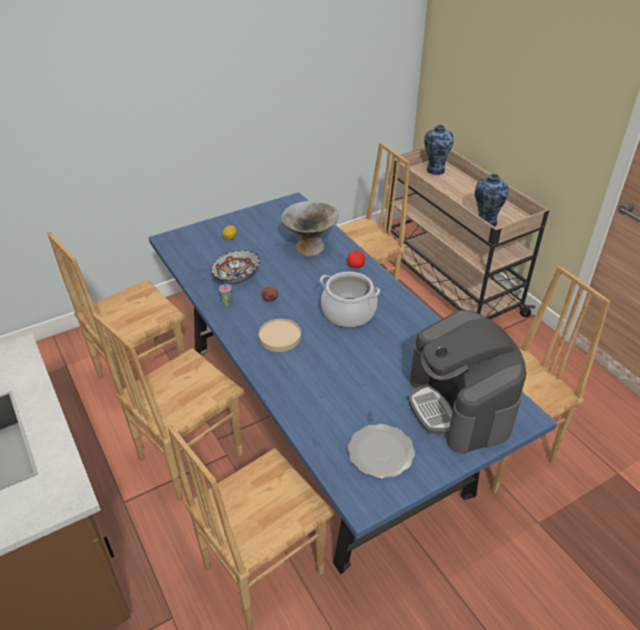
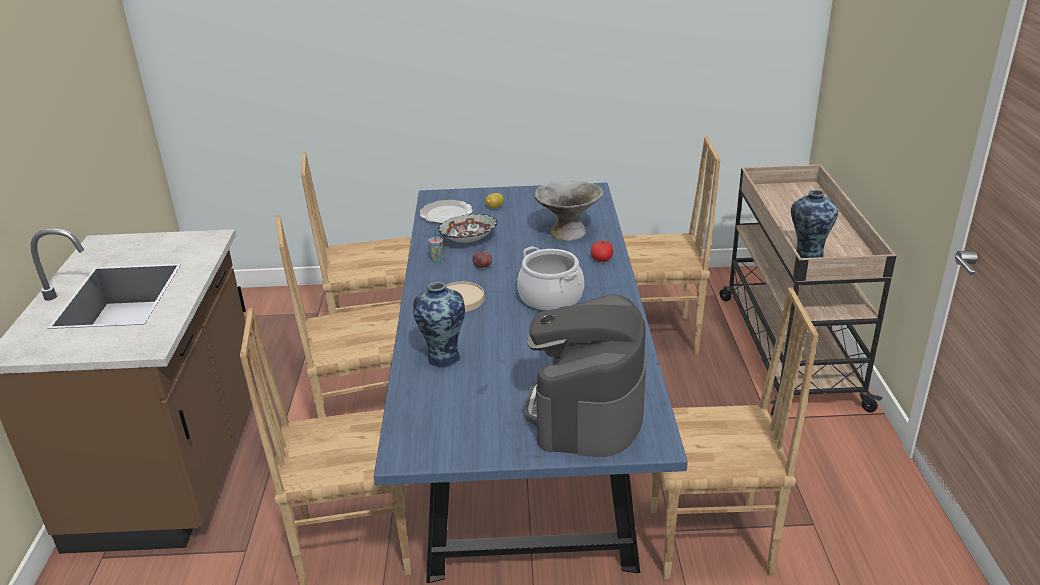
camera: 30 degrees right, 10 degrees down
plate [348,424,415,478] -> plate moved to [419,200,473,223]
vase [424,125,453,175] -> vase moved to [413,282,465,368]

